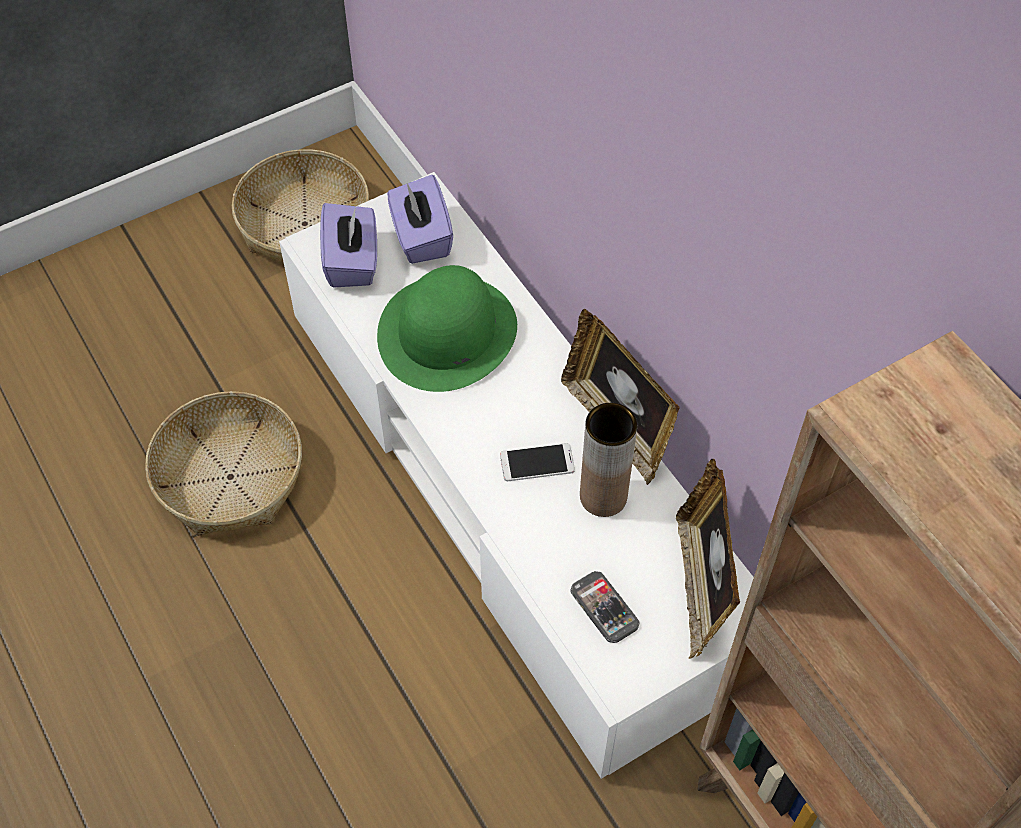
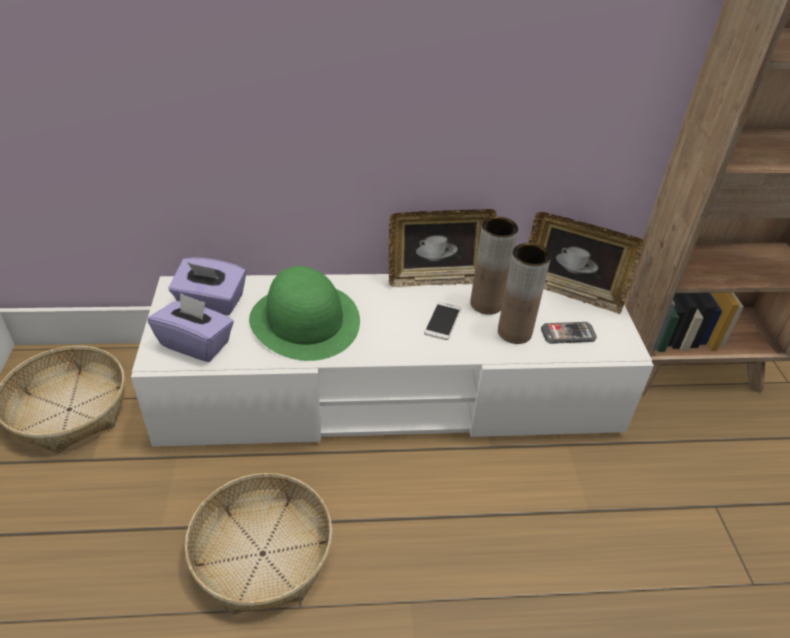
camera: 65 degrees left, 15 degrees down
none -> brown vase [498,243,551,344]

